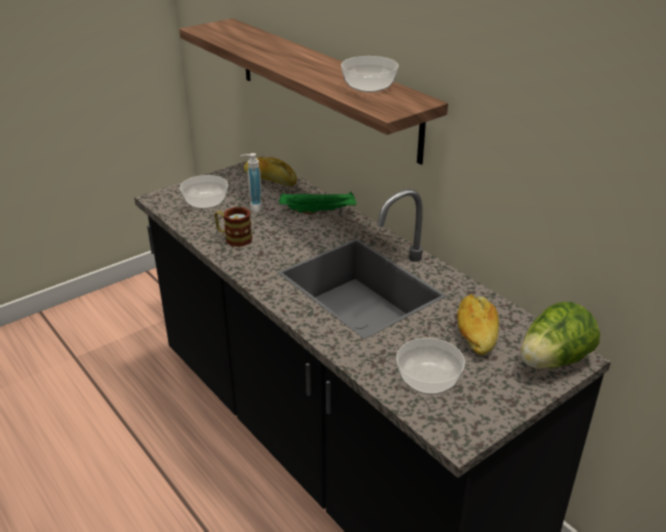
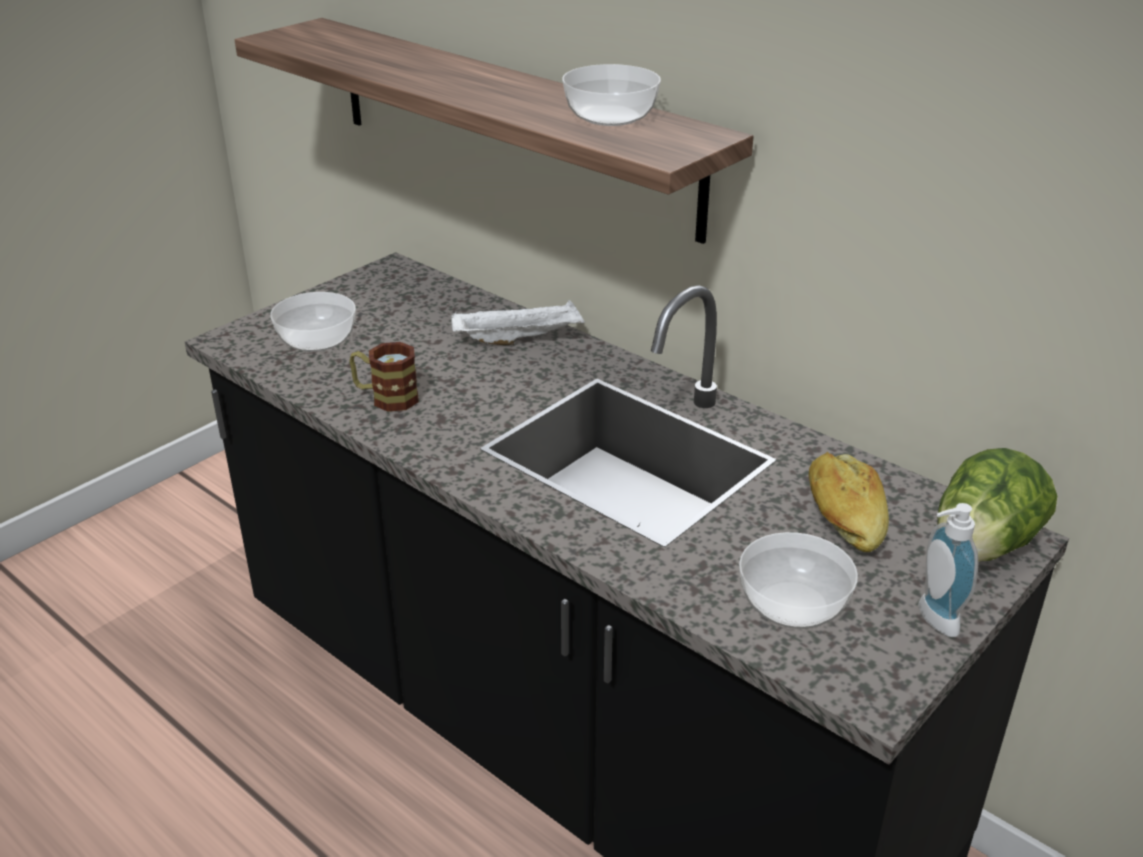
camera: 10 degrees left, 0 degrees up
soap dispenser [240,153,262,212] -> soap dispenser moved to [918,503,979,637]
bread [244,157,297,186] -> none
green tray [279,192,356,215] -> white tray [451,300,585,345]

